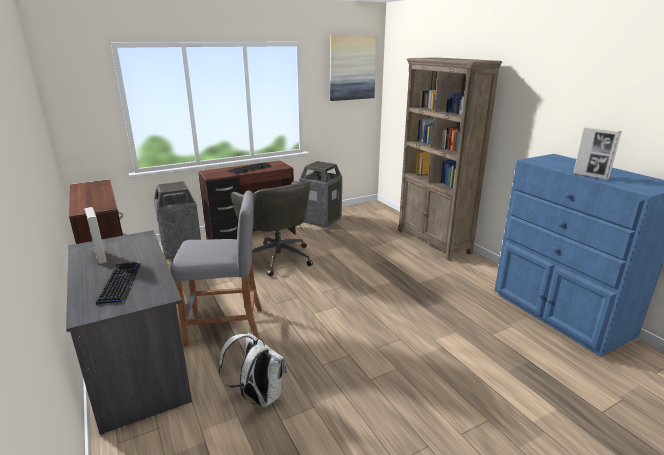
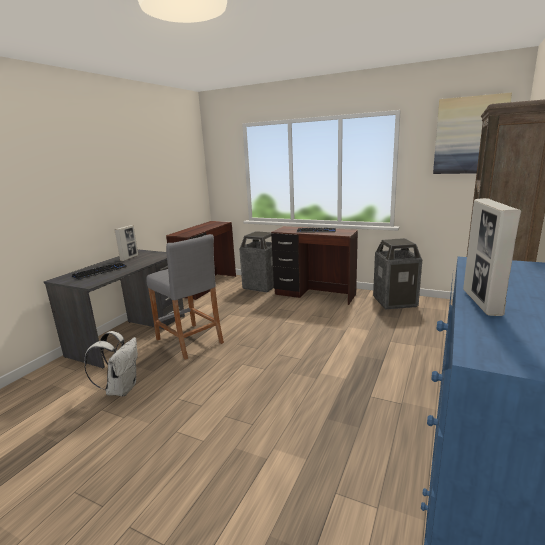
camera: 55 degrees right, 5 degrees down
grey office chair [231,181,313,276] -> none

